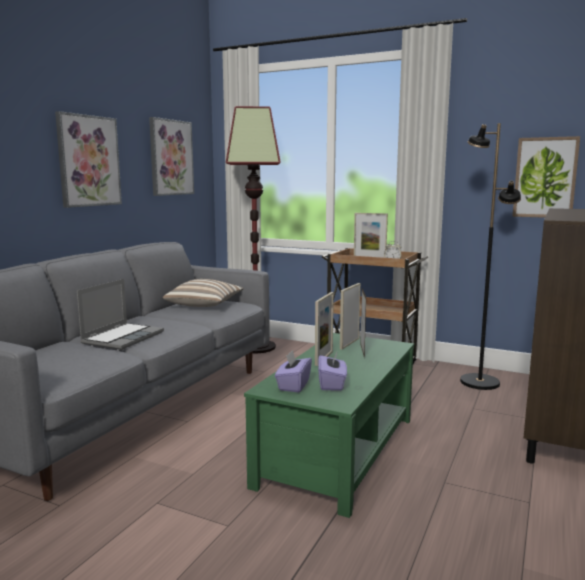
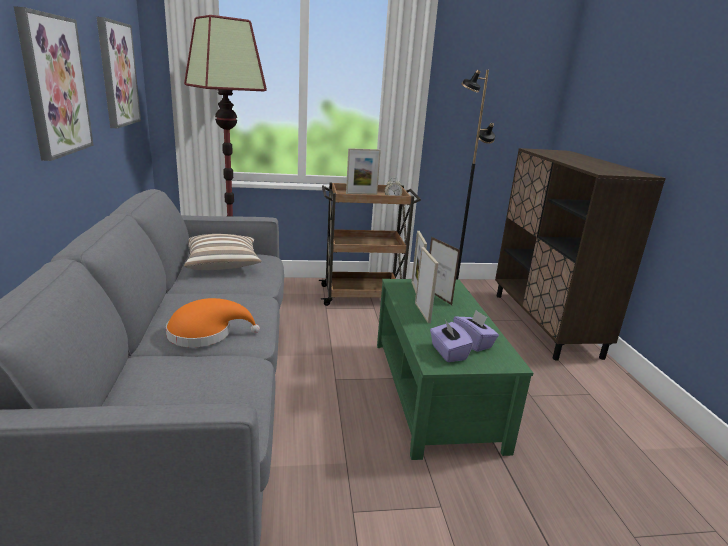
camera: 35 degrees left, 10 degrees up
laptop [77,279,164,350] -> orange hat [166,298,260,347]
picture [512,136,580,218] -> none

